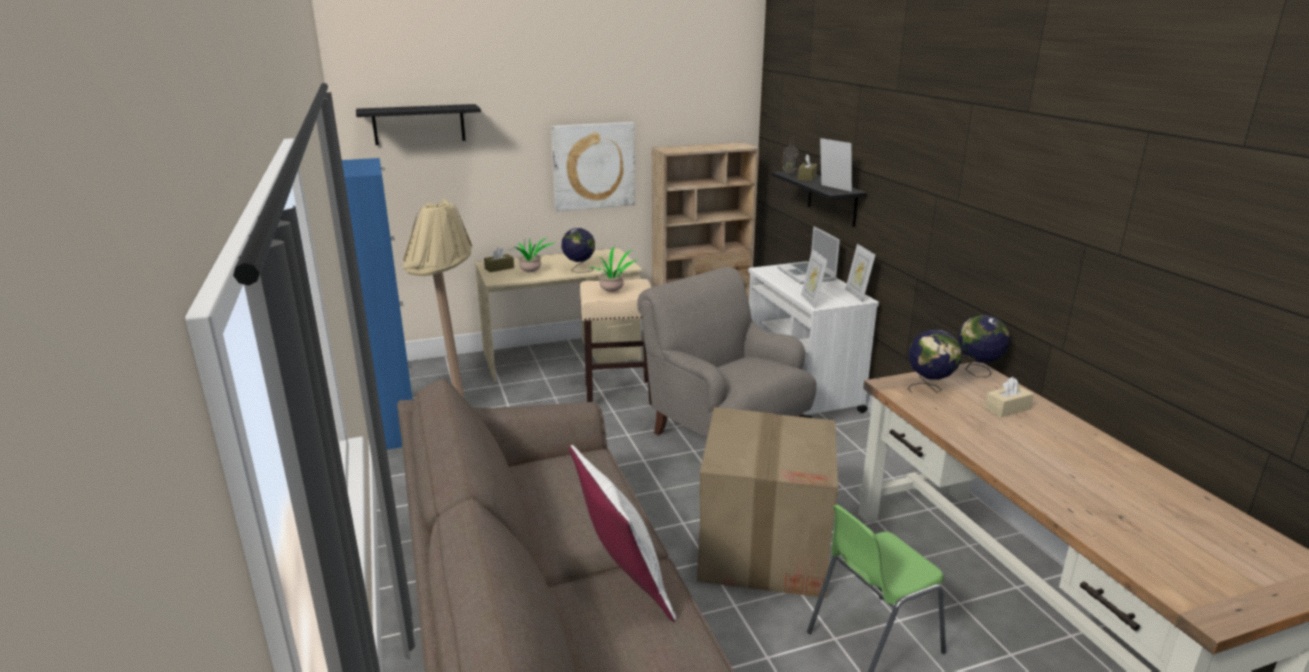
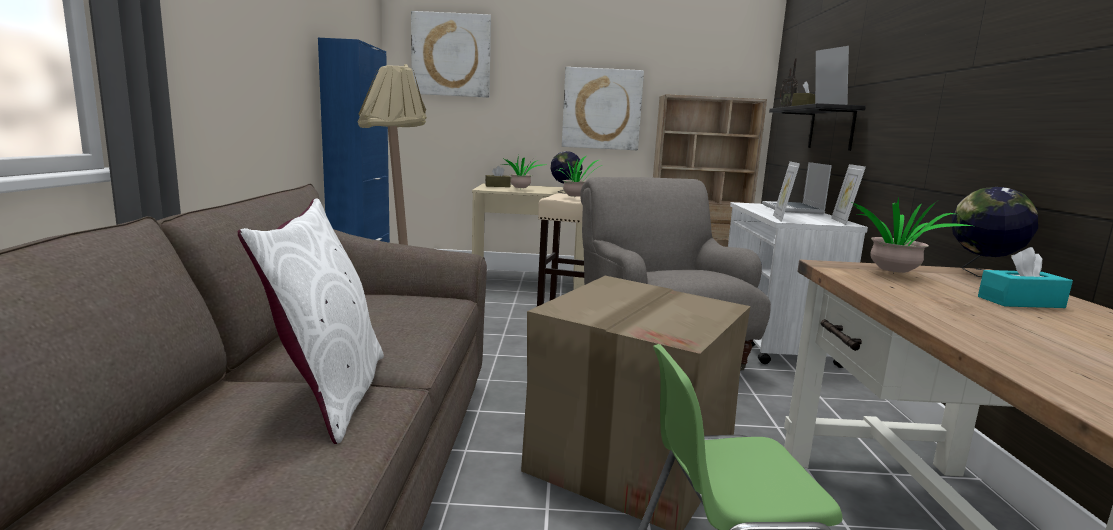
camera: 20 degrees right, 10 degrees down
black shelf [356,104,481,145] -> picture [411,11,491,98]
globe [908,330,962,393] -> potted plant [852,198,972,273]
beige tissue box [985,377,1034,417] -> turquoise tissue box [978,247,1073,308]

